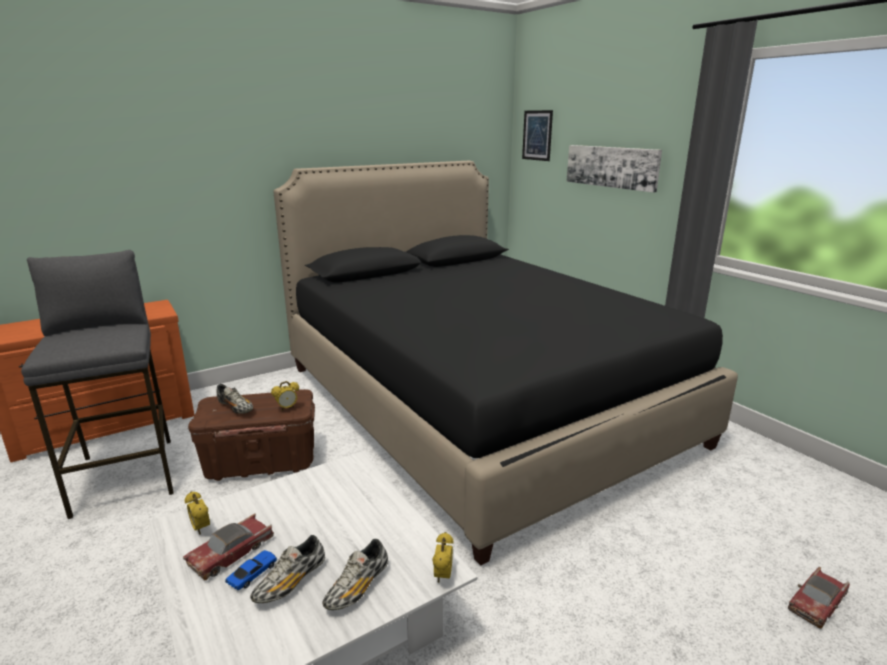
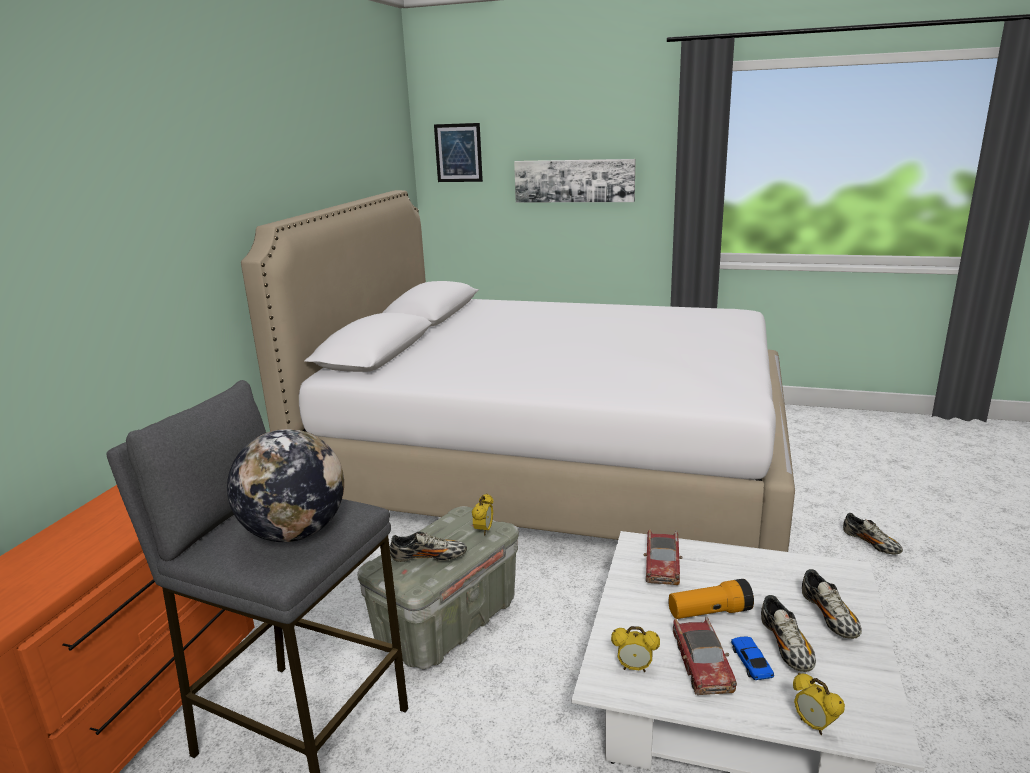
camera: 40 degrees left, 0 degrees up
brown storage box [188,389,315,481] -> grey storage box [357,506,519,669]
black bed [274,161,738,566] -> white bed [241,190,795,552]
alarm clock [432,532,454,583] -> alarm clock moved to [793,673,845,735]
toy car [788,567,850,629] -> toy car moved to [644,529,683,585]
none -> globe [227,429,344,542]
none -> flashlight [669,579,754,619]
none -> shoe [843,513,903,555]

